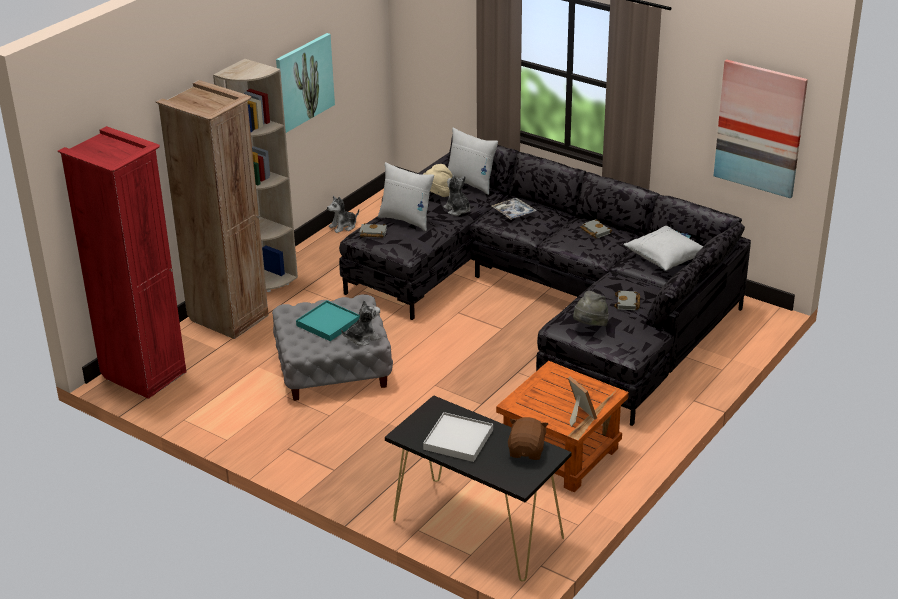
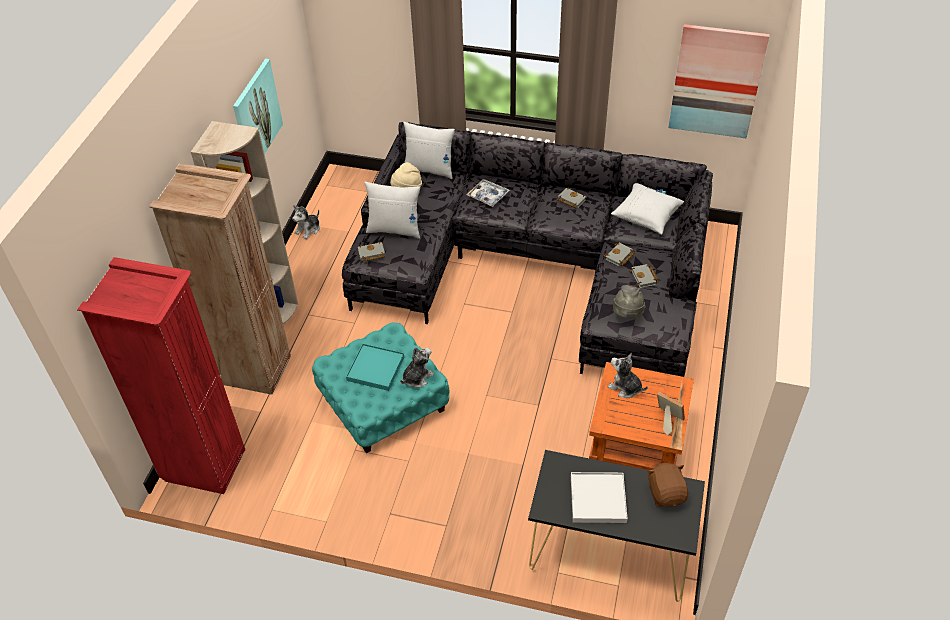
camera: 20 degrees left, 15 degrees up
grey ottoman [272,294,393,401] -> turquoise ottoman [312,323,449,453]
plush toy [443,175,471,216] -> plush toy moved to [608,353,648,398]
none -> grey book [604,243,635,266]

